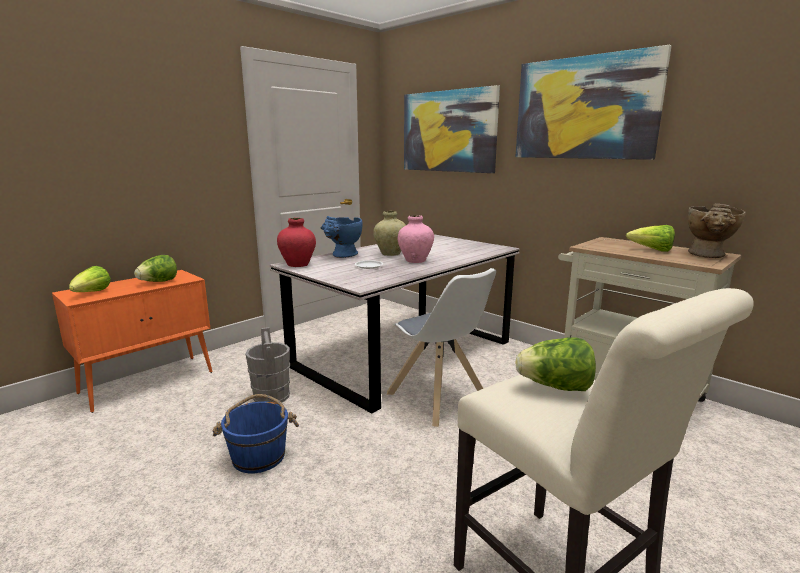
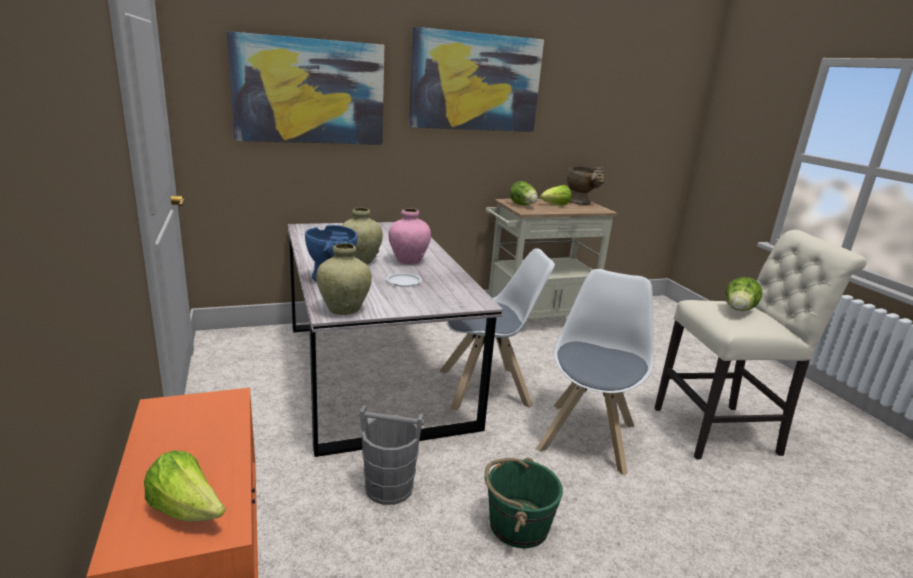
camera: 65 degrees left, 5 degrees up
lettuce [134,255,177,282] -> lettuce moved to [510,181,538,205]
blue bucket [213,394,299,473] -> green bucket [484,457,563,548]
red vase [277,218,316,267] -> beige vase [316,243,372,315]
none -> chair [537,269,654,475]

